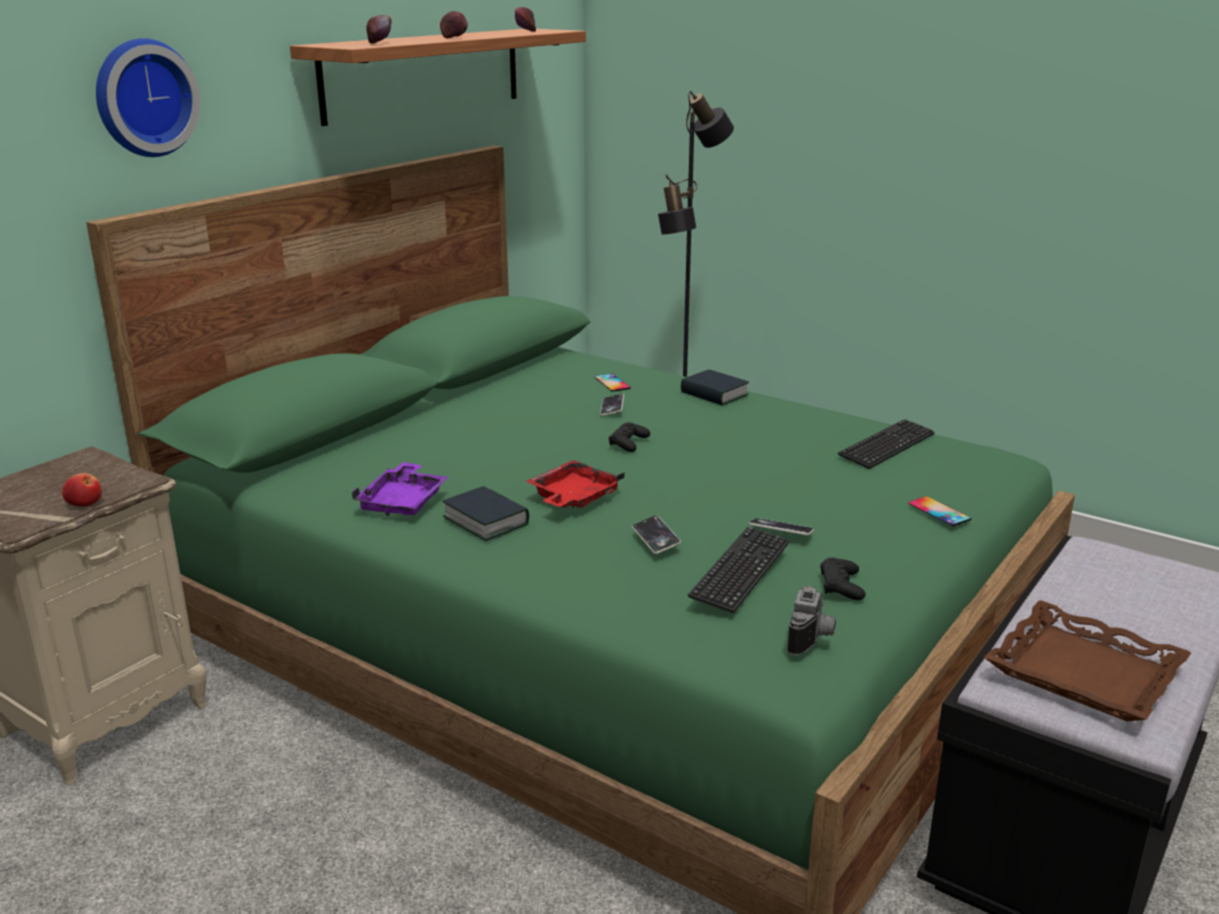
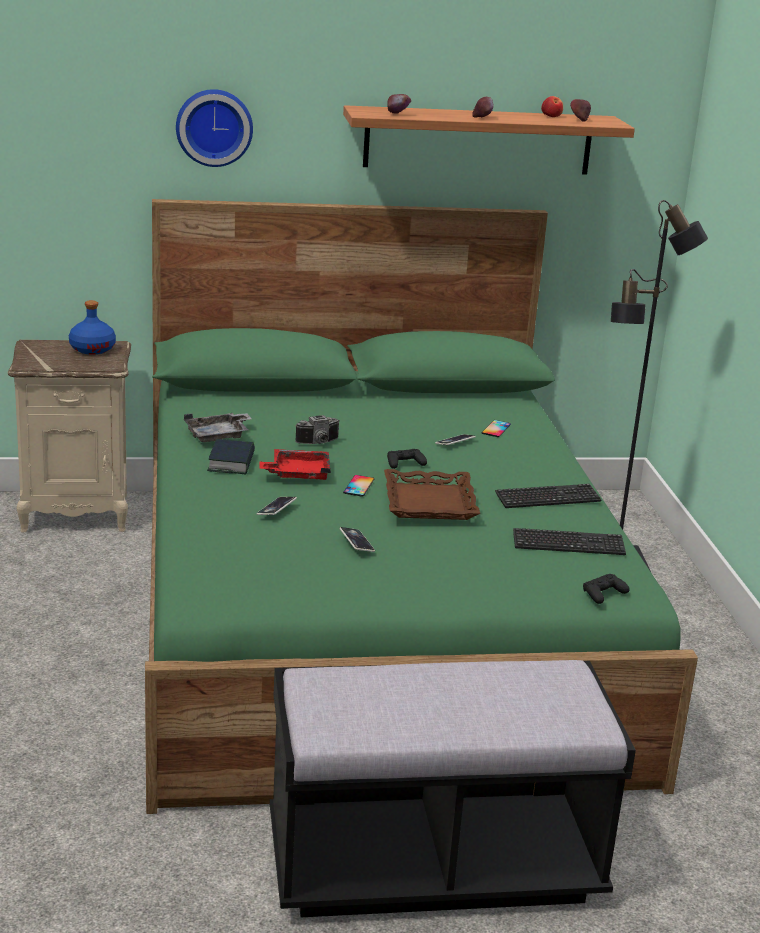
camera: 45 degrees right, 0 degrees up
apple [62,473,102,507] -> apple moved to [541,96,563,117]
purple tray [351,462,448,516] -> grey tray [184,413,252,442]
book [681,370,749,406] -> none
keyboard [688,527,789,614] -> keyboard moved to [495,484,602,508]
camera [787,586,836,655] -> camera moved to [295,415,339,444]
black game controller [820,557,865,600] -> black game controller moved to [583,574,630,604]
phone [909,496,971,526] -> phone moved to [343,475,374,497]
brown tray [984,601,1191,721] -> brown tray moved to [384,469,480,520]
none -> blue bottle [69,300,116,355]

